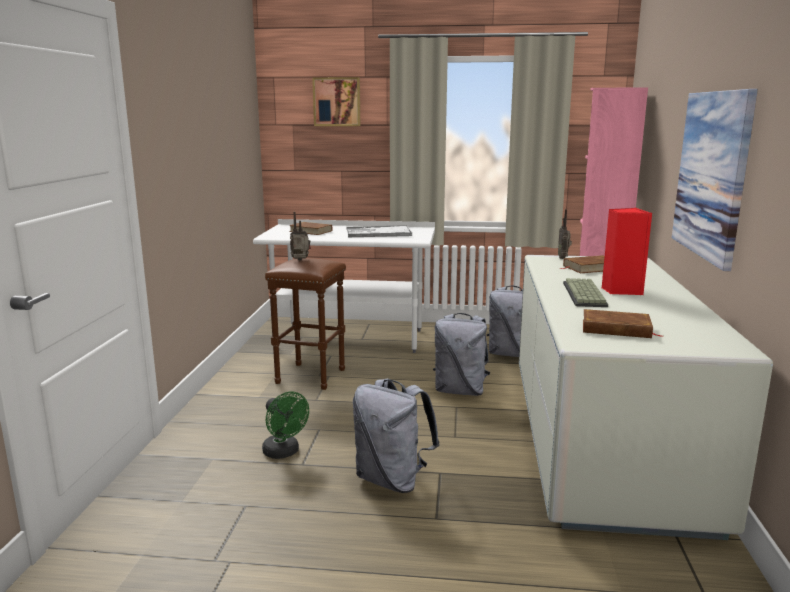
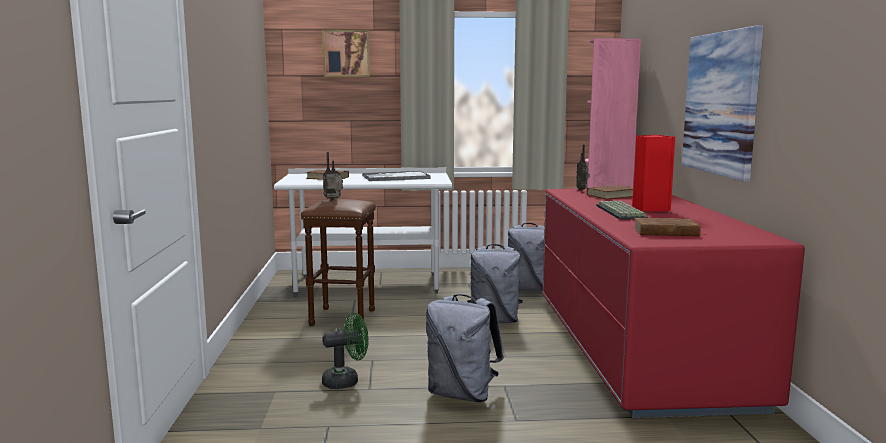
camera: 10 degrees left, 5 degrees down
green fan [262,392,309,459] -> green fan turned 60 degrees counterclockwise [322,313,369,389]
white dresser [519,255,773,540] -> red dresser [542,189,805,418]

